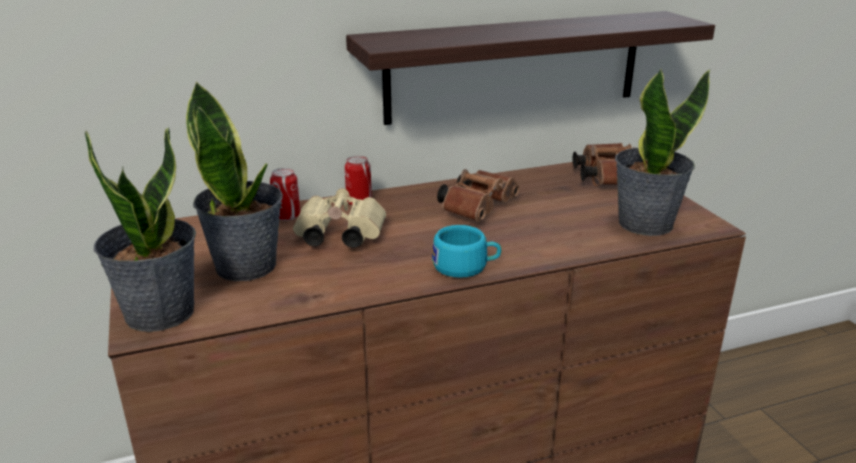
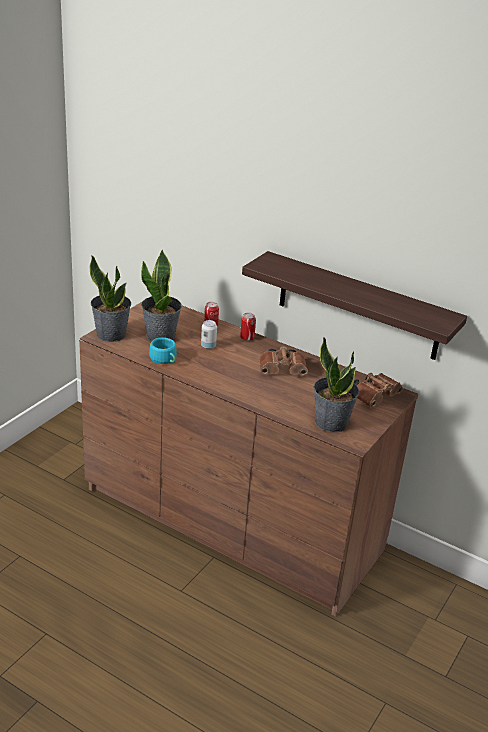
camera: 50 degrees right, 5 degrees up
beige binoculars [293,188,386,248] -> can [201,320,217,349]
turquoise cup [432,225,502,278] -> turquoise cup moved to [149,338,177,364]

